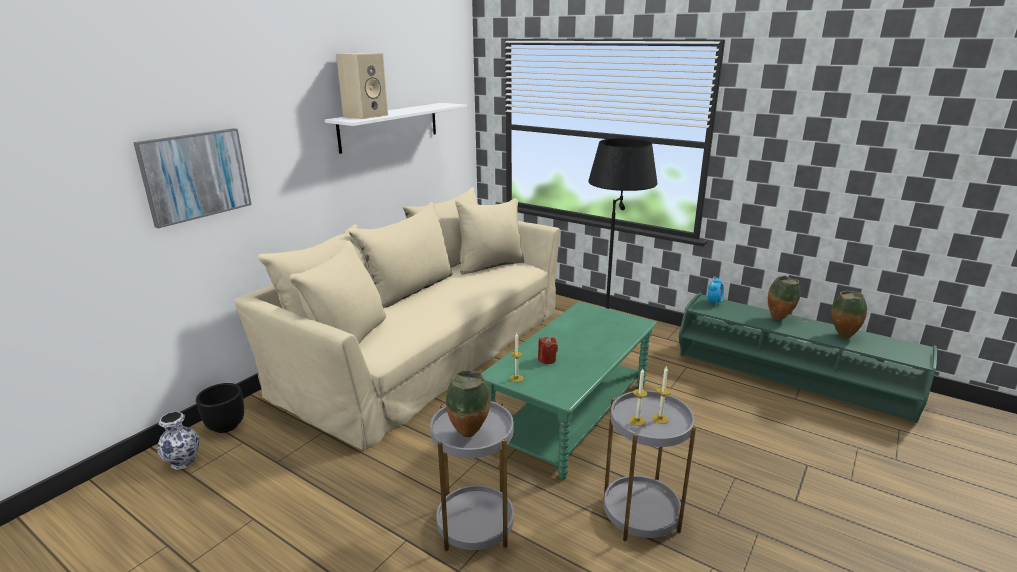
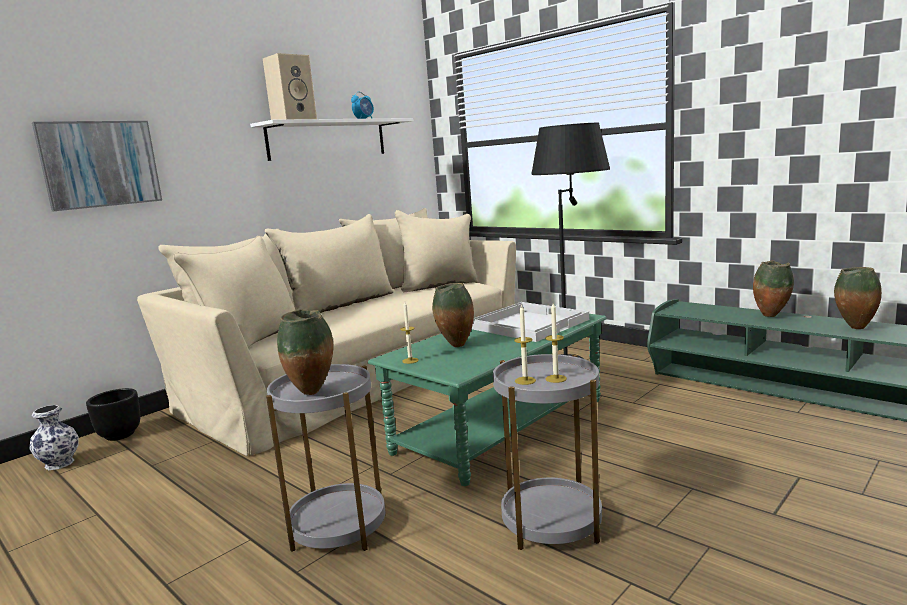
camera: 10 degrees right, 10 degrees down
red candle [538,336,558,364] -> vase [432,283,474,347]
alarm clock [708,276,724,307] -> alarm clock moved to [351,92,374,119]
none -> white tray [472,302,589,342]

